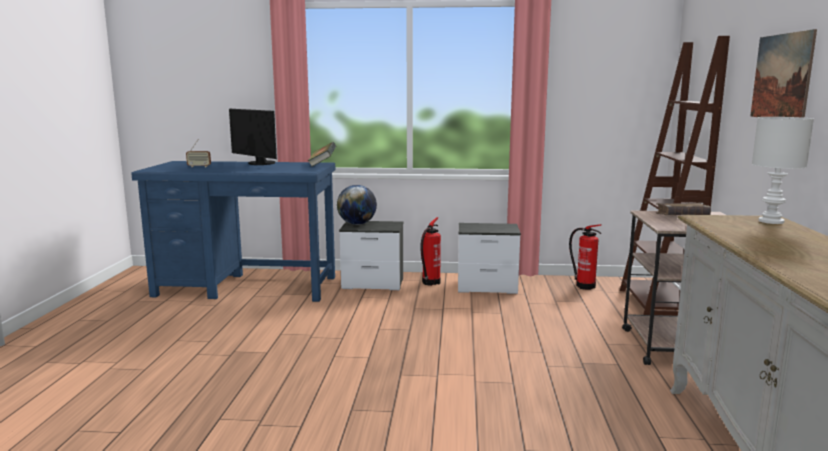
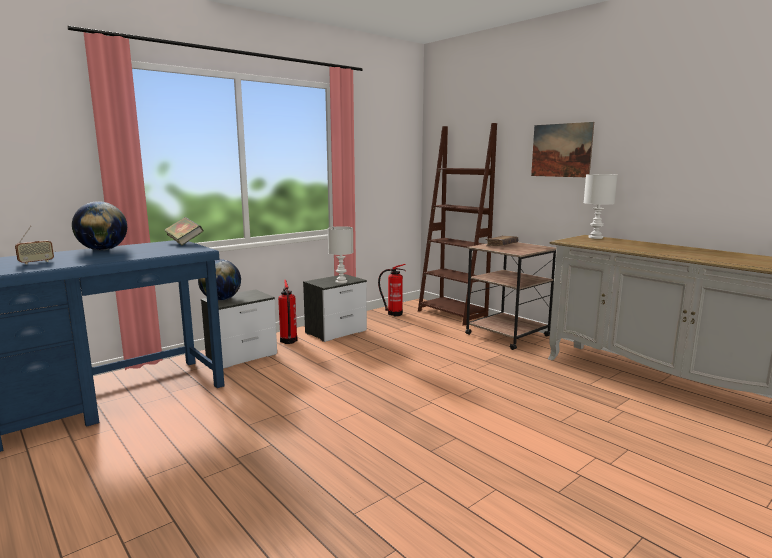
camera: 45 degrees left, 0 degrees up
monitor [229,109,277,165] -> globe [72,201,127,250]
none -> white table lamp [328,226,353,284]

